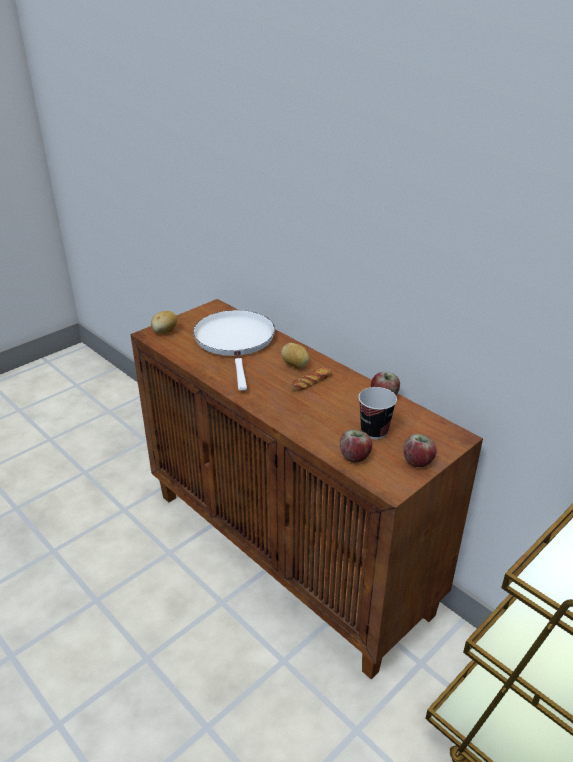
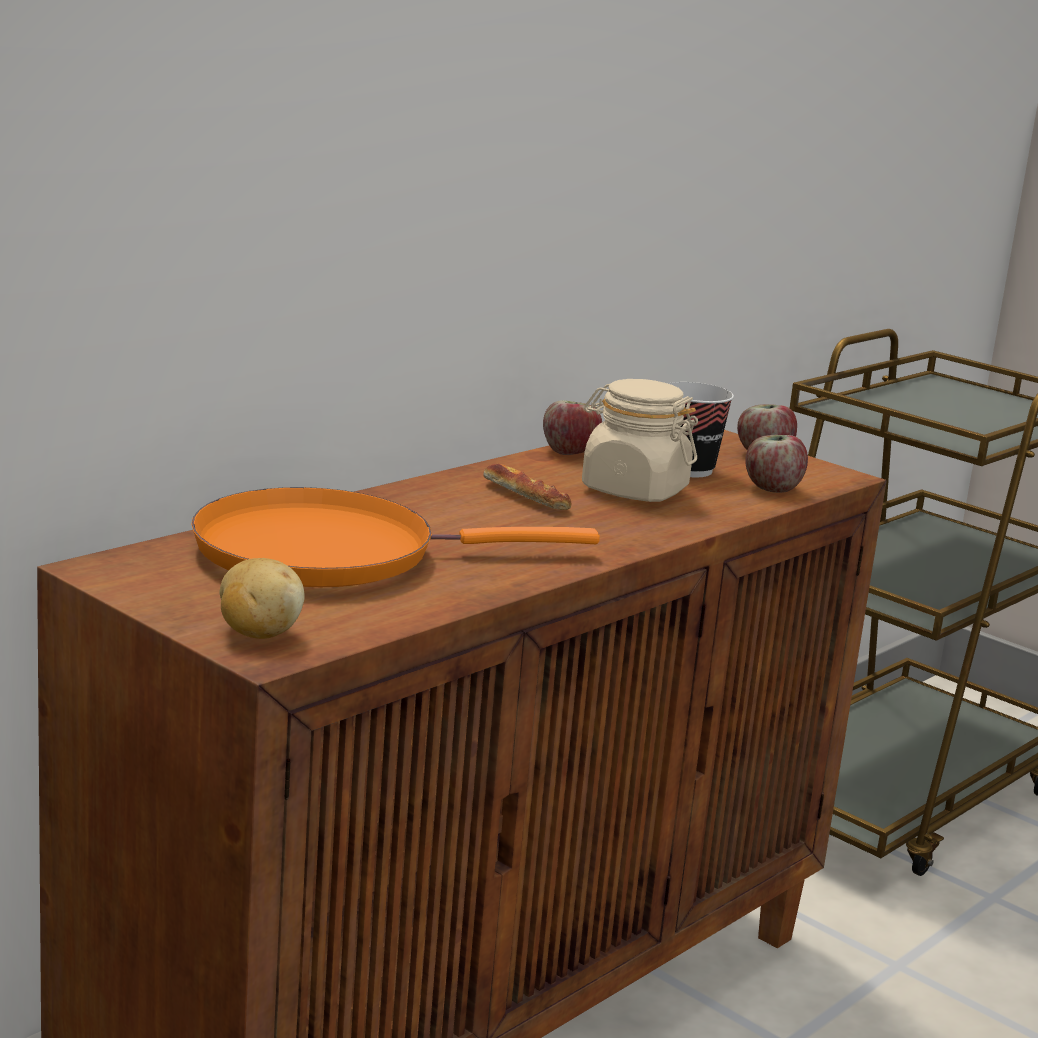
camera: 95 degrees left, 15 degrees down
white frying pan [193,310,275,391] -> orange frying pan [191,487,600,587]
potato [281,343,309,369] -> none
none -> beige jar [582,379,698,502]

